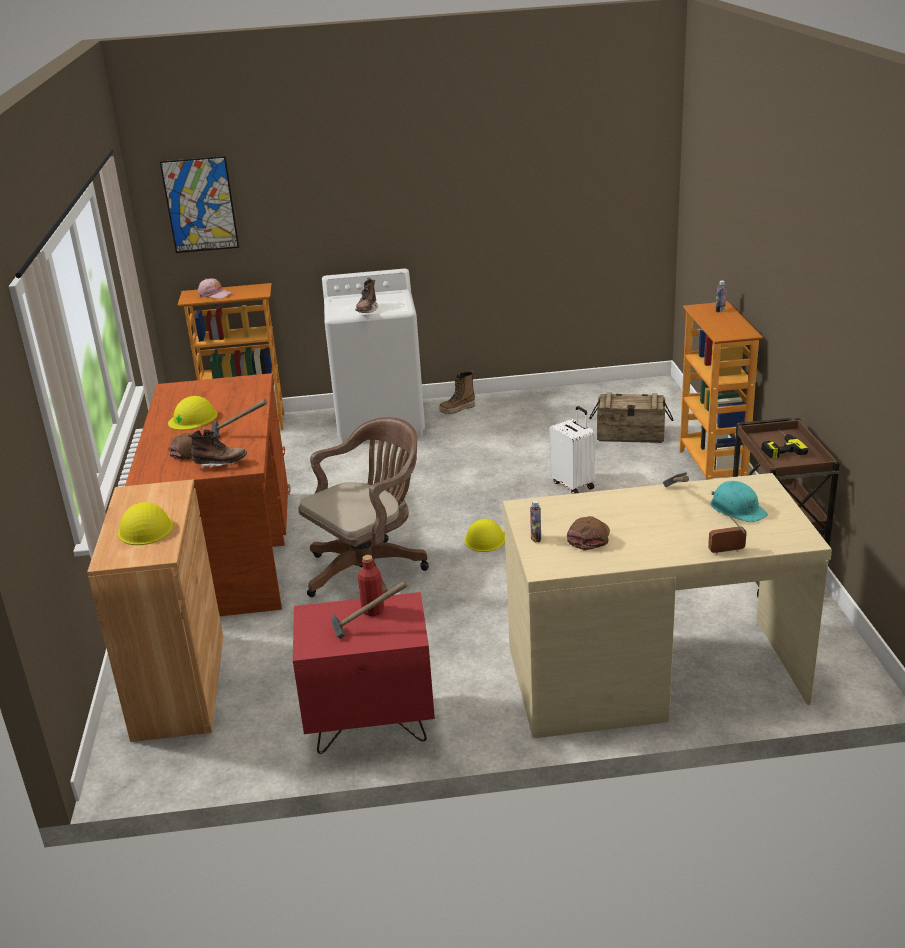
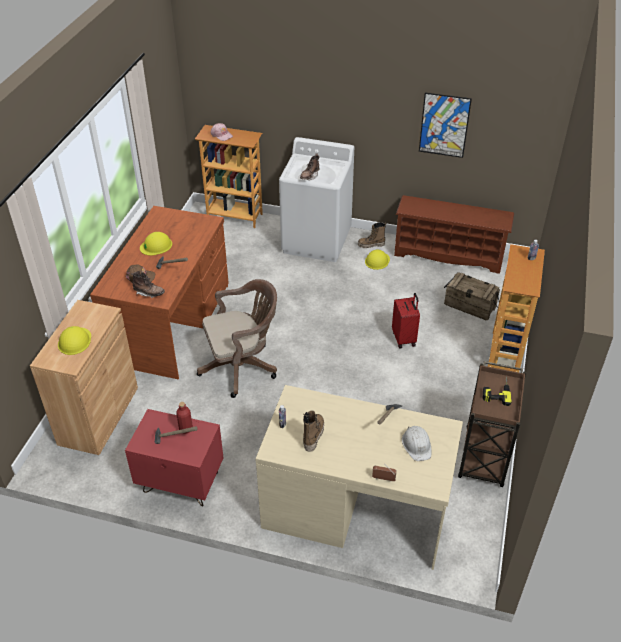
camera: 20 degrees right, 15 degrees up
picture [160,156,239,253] -> picture moved to [419,92,472,158]
yellow hard hat [464,519,505,552] -> yellow hard hat moved to [365,250,390,270]
white suitcase [549,406,595,494] -> red suitcase [392,293,420,348]
brown cap [567,516,610,551] -> boot [303,411,324,452]
turquoise hard hat [711,481,768,522] -> white hard hat [402,426,431,461]
none -> brown shoe rack [394,195,514,274]

